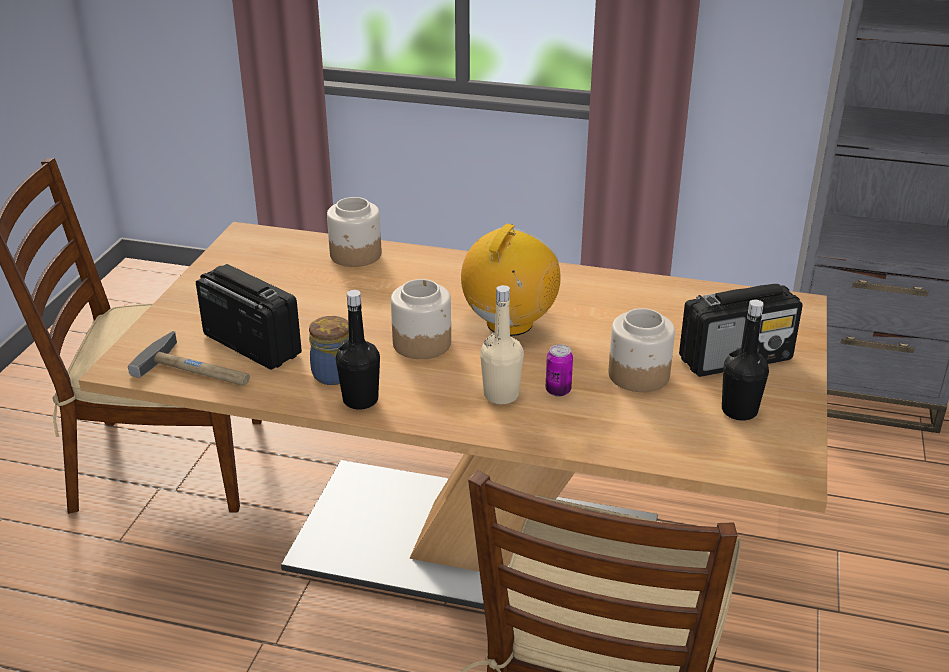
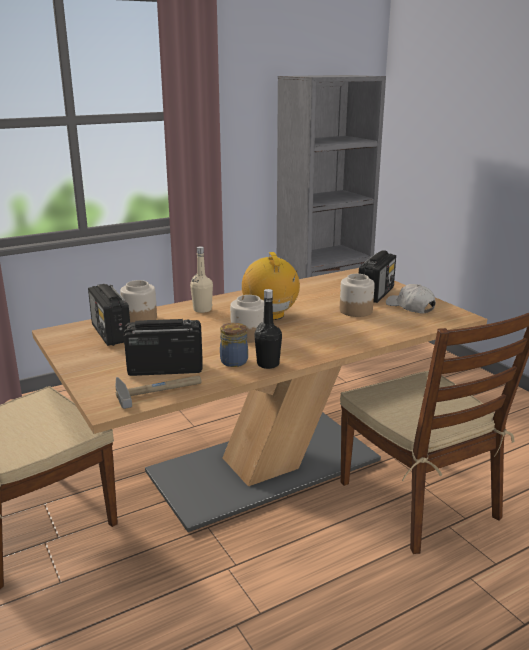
camera: 45 degrees left, 10 degrees down
beige bottle [480,285,524,404] -> beige bottle moved to [190,246,213,313]
can [546,344,573,397] -> none
black bottle [722,300,769,421] -> white cap [386,284,436,314]
none -> radio [88,284,130,346]

